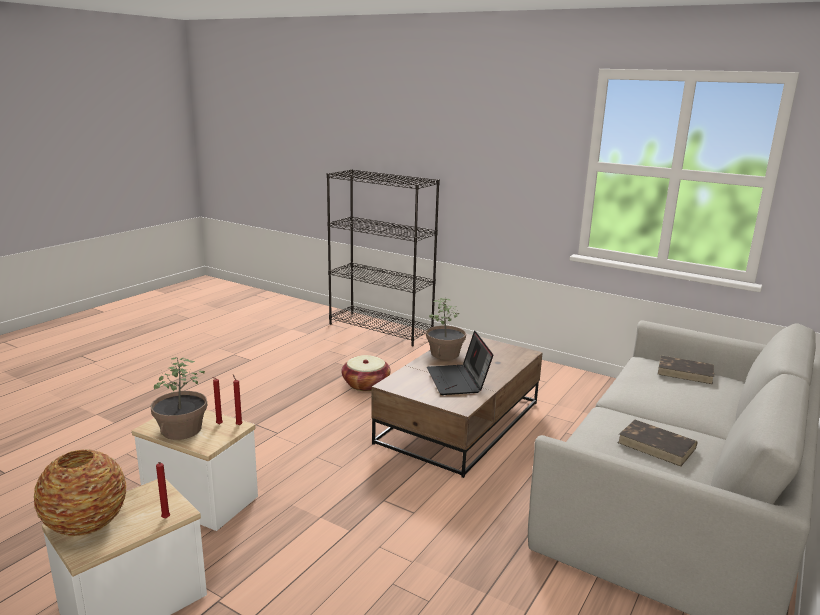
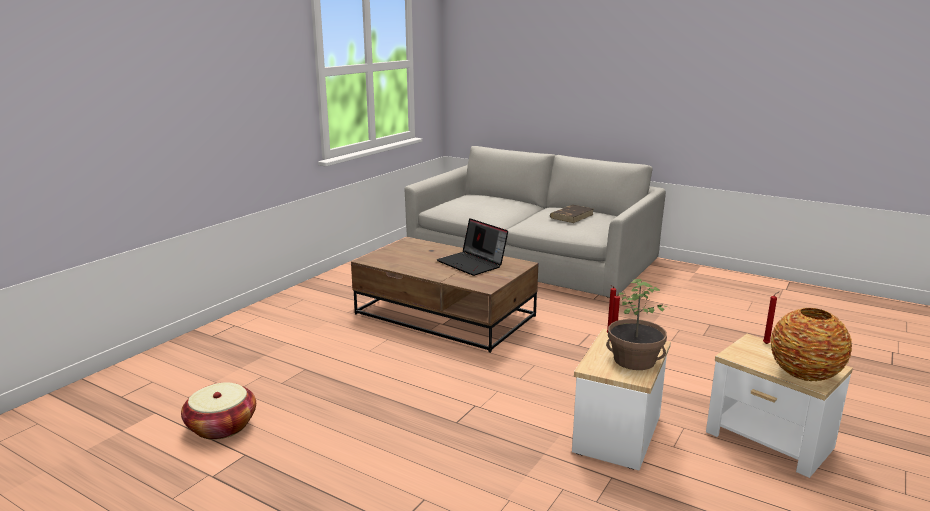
camera: 90 degrees left, 0 degrees up
black bookcase [327,169,440,346] -> none
basket [341,355,391,391] -> basket moved to [181,383,256,440]
potted plant [426,298,466,360] -> none
laptop [427,331,493,395] -> laptop turned 60 degrees clockwise [437,218,508,276]
brown book [658,355,714,384] -> none

